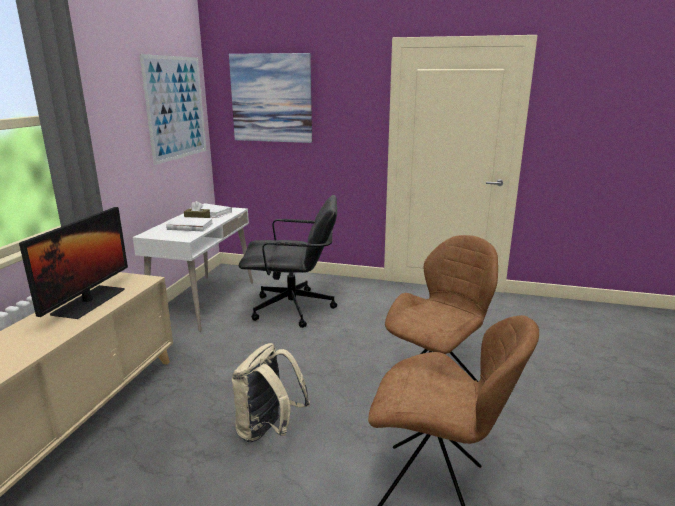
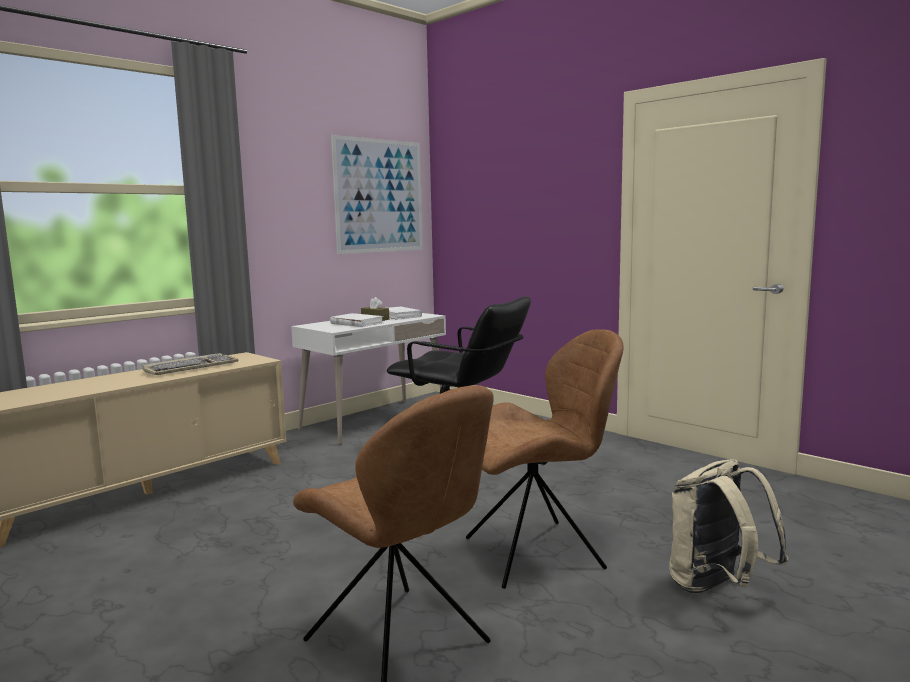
camera: 30 degrees right, 10 degrees down
monitor [19,207,128,319] -> keyboard [143,353,239,375]
picture [229,53,312,143] -> none
beige backpack [232,343,310,442] -> beige backpack moved to [669,459,788,593]

